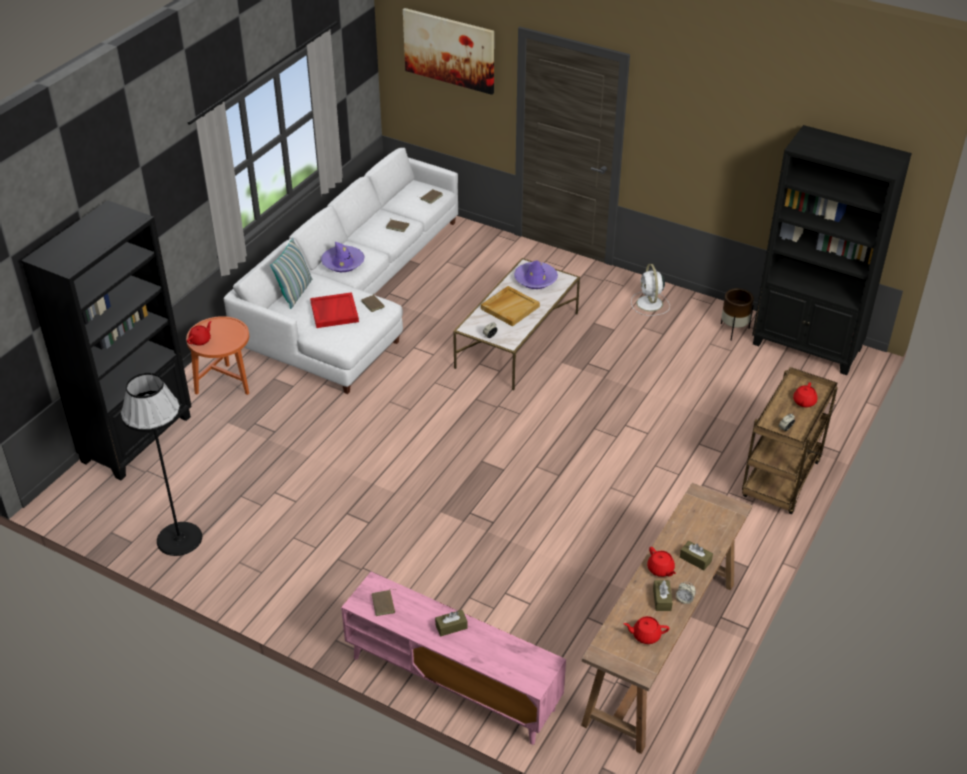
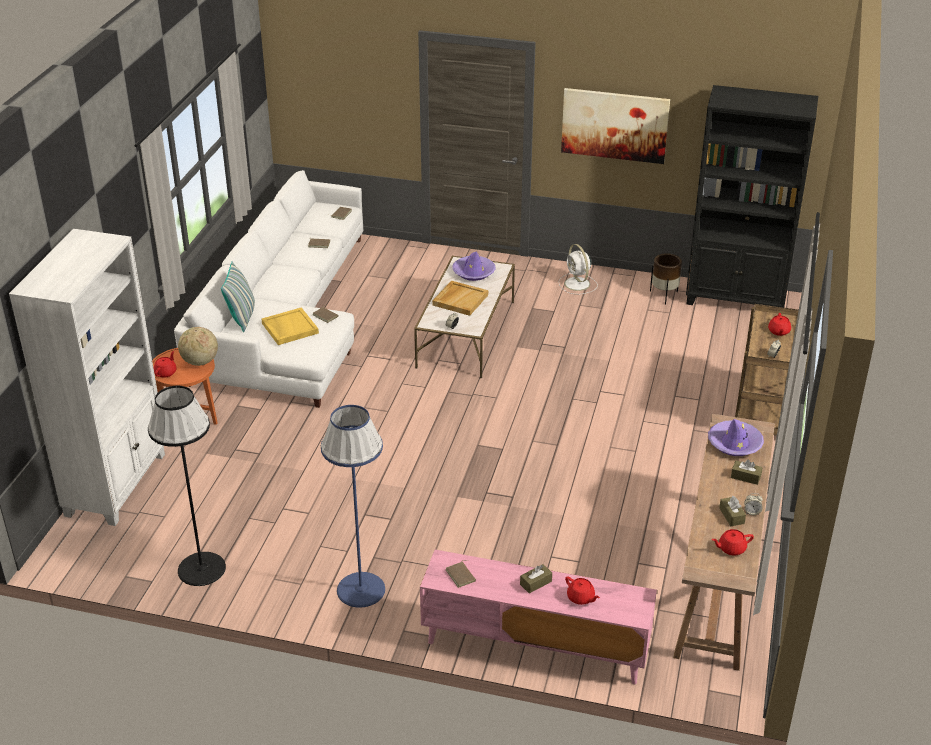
camera: 15 degrees left, 5 degrees down
black bookcase [21,200,192,480] -> white bookcase [9,229,165,526]
red tray [310,292,359,328] -> yellow tray [262,307,319,345]
purple hat [321,242,365,272] -> purple hat moved to [708,419,764,456]
picture [403,8,494,95] -> picture moved to [561,88,670,164]
red teapot [647,547,676,577] -> red teapot moved to [565,576,600,605]
none -> globe [178,327,218,366]
none -> blue floor lamp [321,405,385,608]

